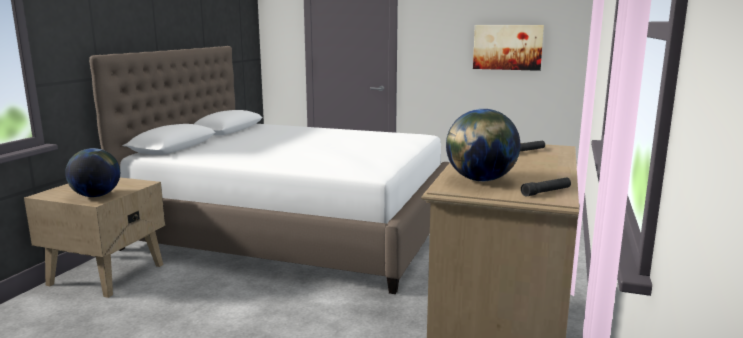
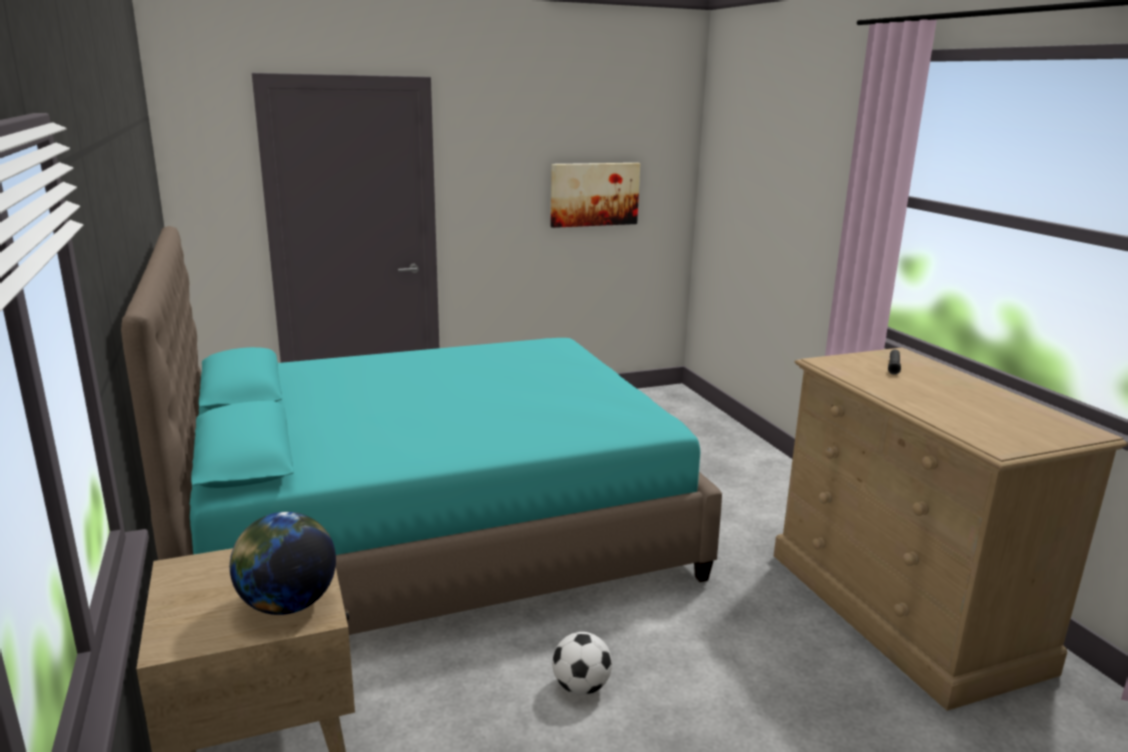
camera: 40 degrees left, 5 degrees up
white bed [89,46,450,294] -> turquoise bed [121,226,722,635]
globe [446,109,520,181] -> none
black flashlight [521,178,571,197] -> none
none -> football [552,632,612,695]

